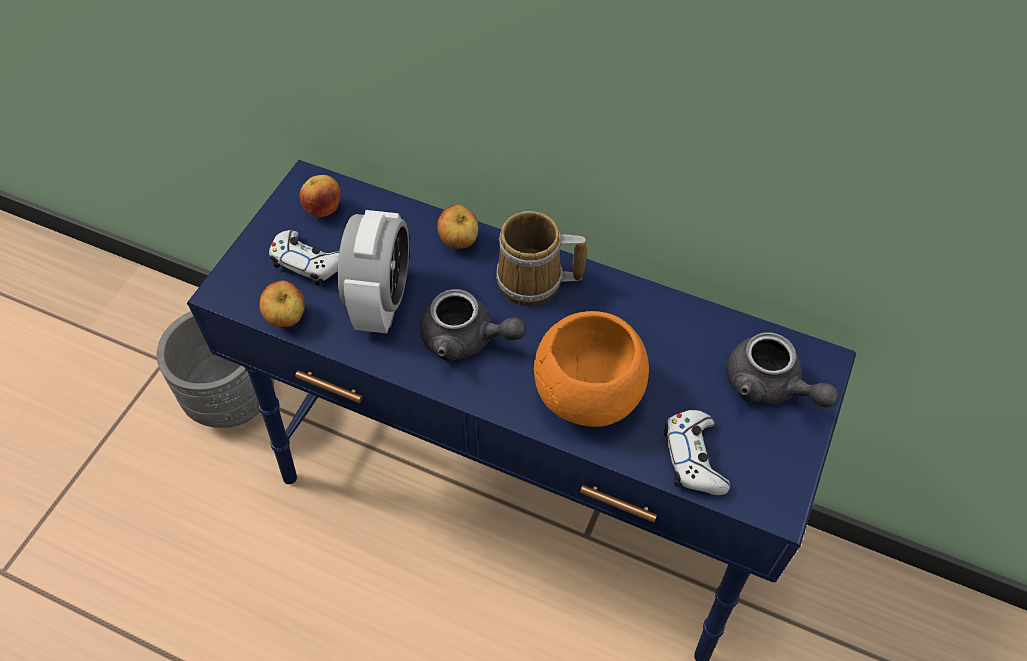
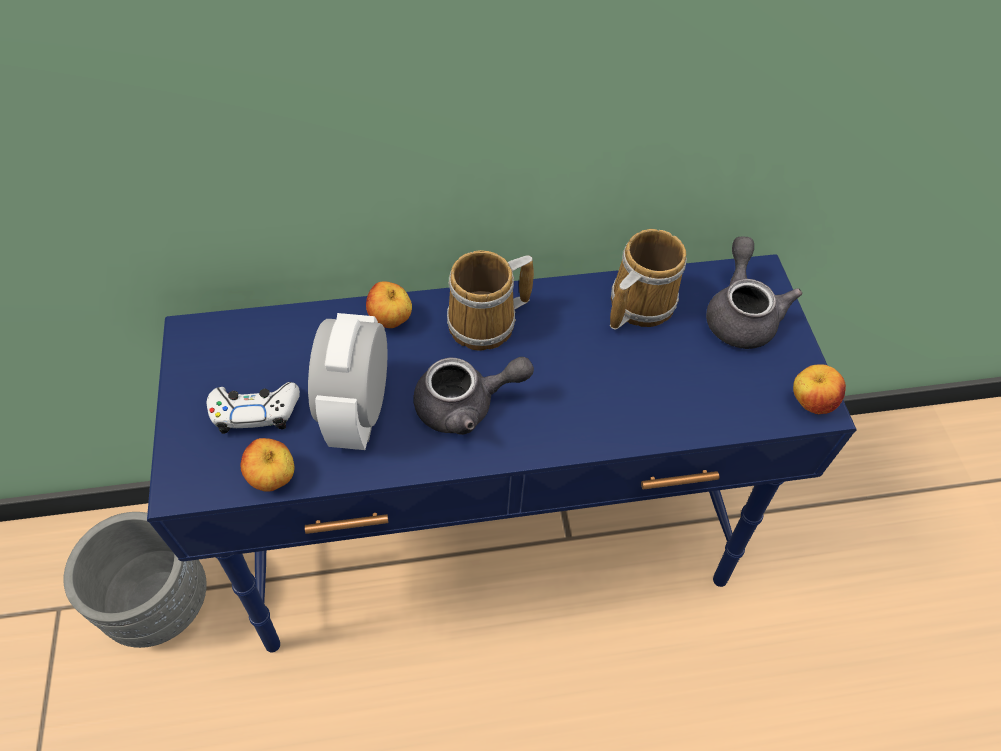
camera: 35 degrees left, 0 degrees up
apple [300,175,341,217] -> apple moved to [793,364,846,414]
alarm clock [338,210,409,334] -> alarm clock turned 150 degrees counterclockwise [308,313,388,450]
orange bowl [534,311,649,427] -> none
white game controller [663,410,730,495] -> none
grey teapot [726,332,839,407] -> grey teapot turned 105 degrees counterclockwise [706,236,802,349]
none -> mug [610,229,687,329]

